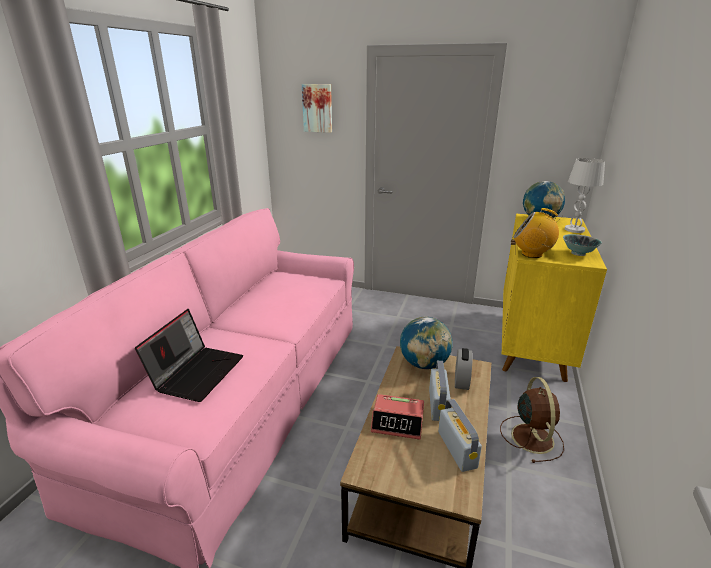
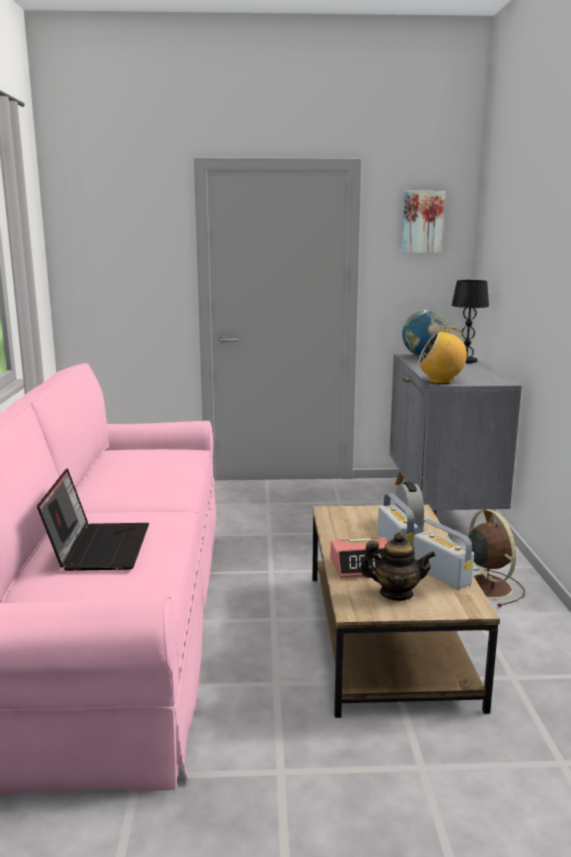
camera: 20 degrees left, 10 degrees down
picture [302,84,332,133] -> picture moved to [402,191,445,253]
globe [400,316,453,369] -> none
yellow cabinet [502,214,607,382] -> grey cabinet [390,353,522,522]
bowl [563,234,602,256] -> none
white table lamp [565,158,605,233] -> black table lamp [452,280,489,363]
none -> teapot [360,532,436,601]

